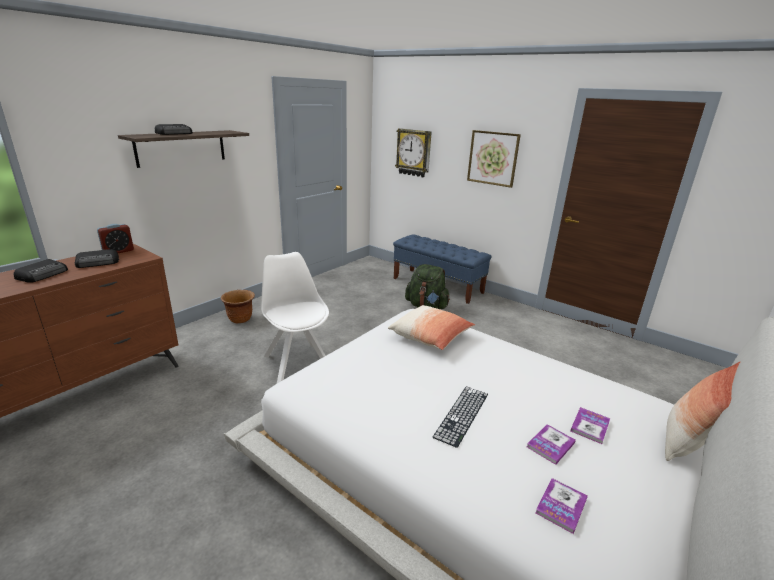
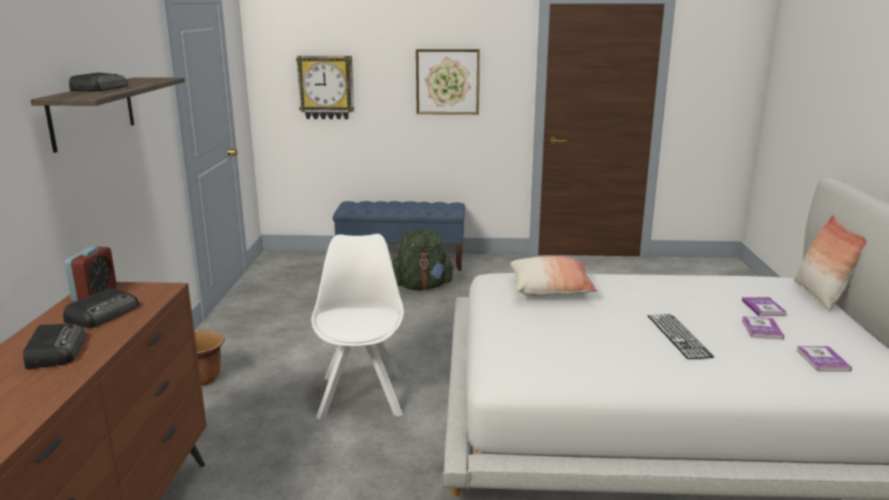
camera: 35 degrees left, 5 degrees down
white chair [261,252,329,383] -> white chair turned 60 degrees clockwise [311,234,404,420]

